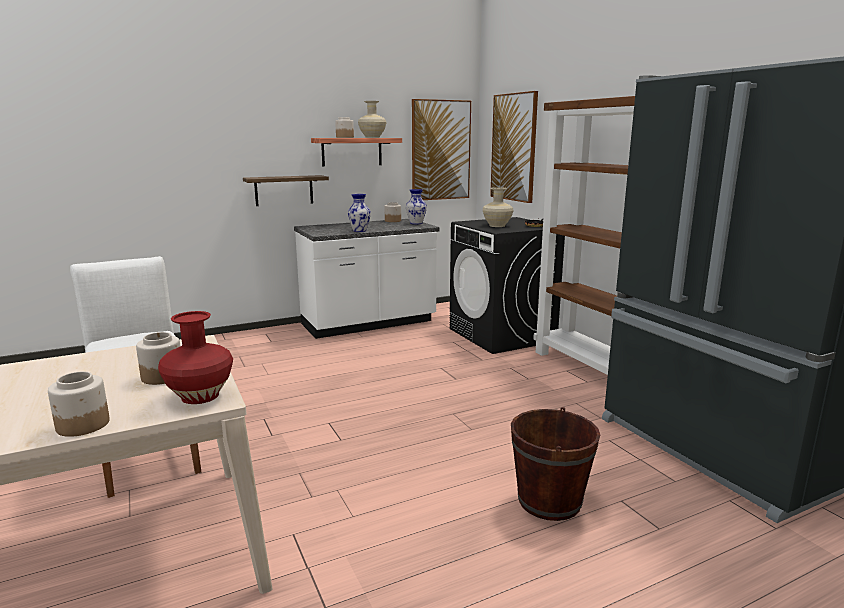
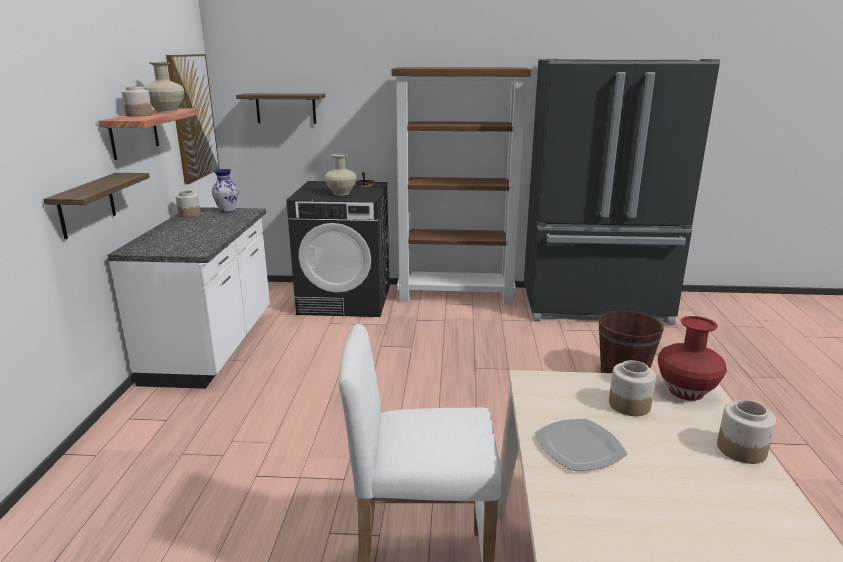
camera: 60 degrees left, 5 degrees up
vase [348,194,371,232] -> none
picture [490,91,538,203] -> shelf [236,93,325,124]
none -> plate [535,419,627,471]

